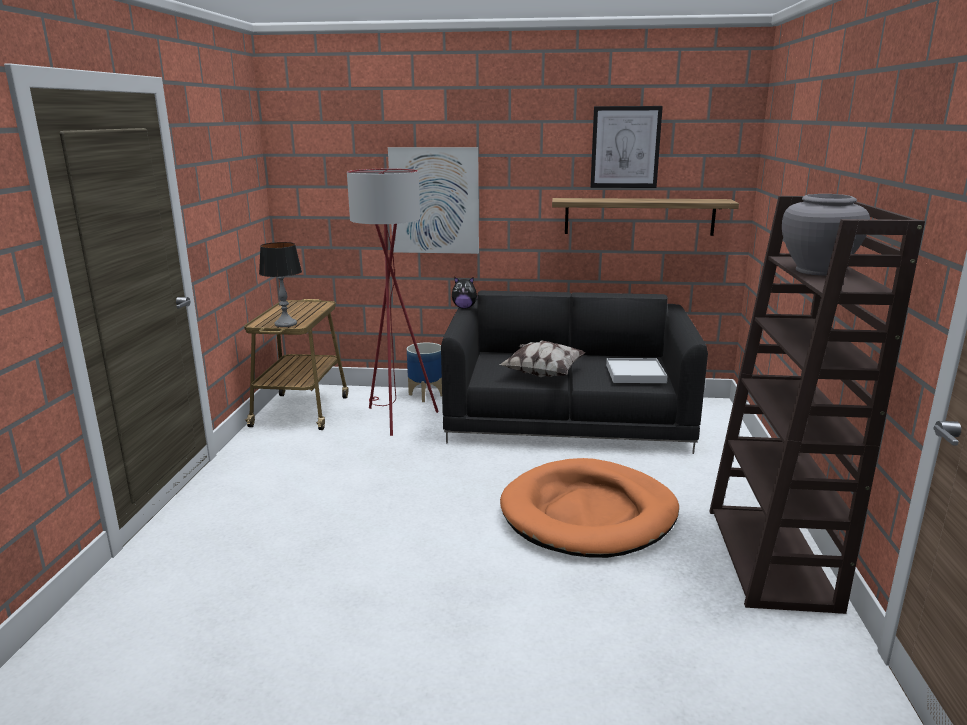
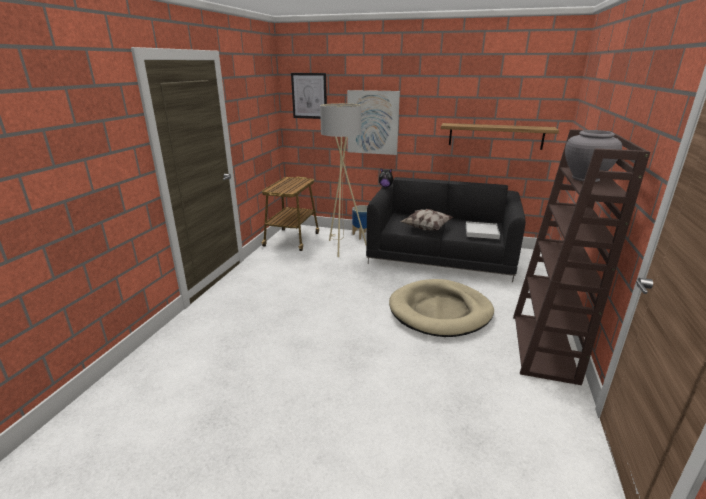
camera: 10 degrees right, 5 degrees up
table lamp [259,242,302,327] -> none
red floor lamp [347,169,439,436] -> beige floor lamp [320,103,366,257]
orange dog bed [500,458,679,558] -> beige dog bed [389,279,494,337]
picture [590,106,663,188] -> picture moved to [291,73,327,119]

